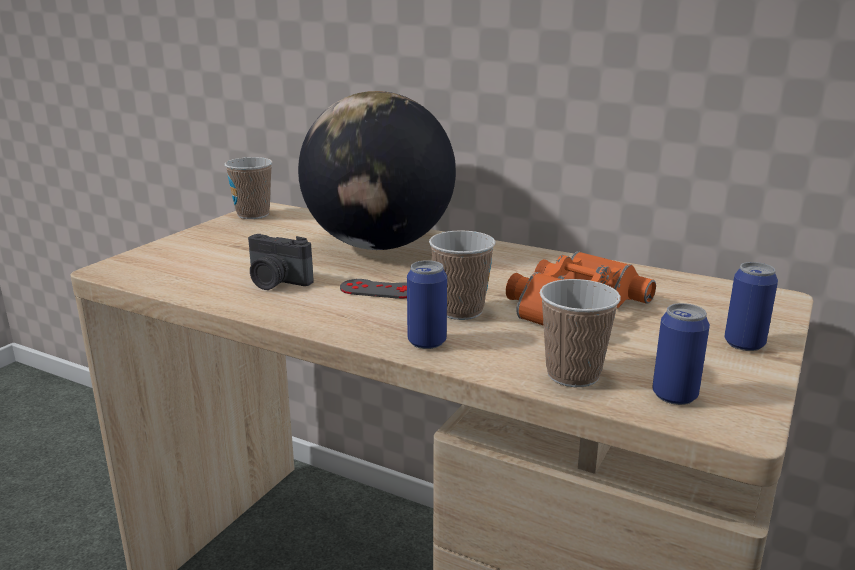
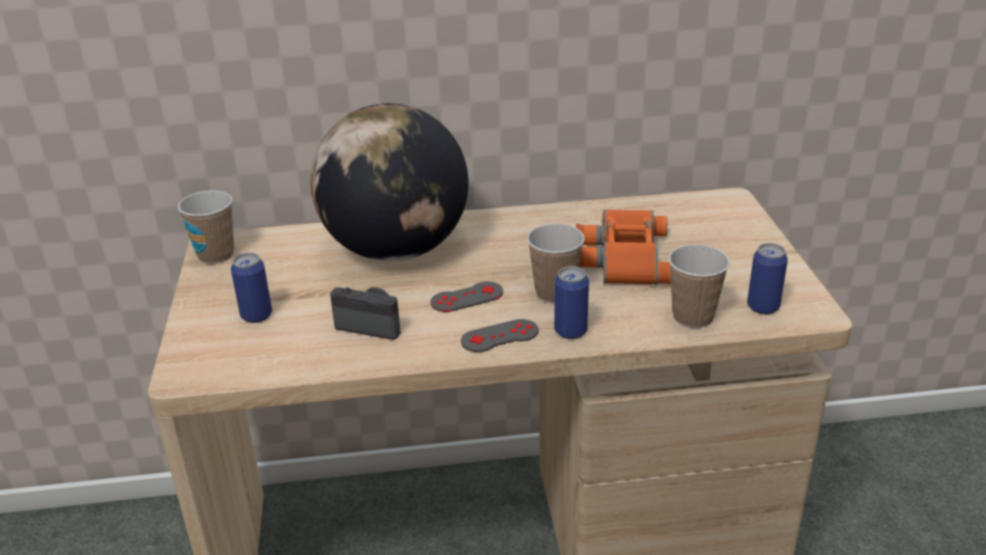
camera: 35 degrees left, 10 degrees up
camera [248,234,313,290] -> camera turned 150 degrees counterclockwise [330,287,400,340]
can [724,262,778,351] -> can moved to [231,252,272,323]
none -> grey game controller [461,319,539,352]

